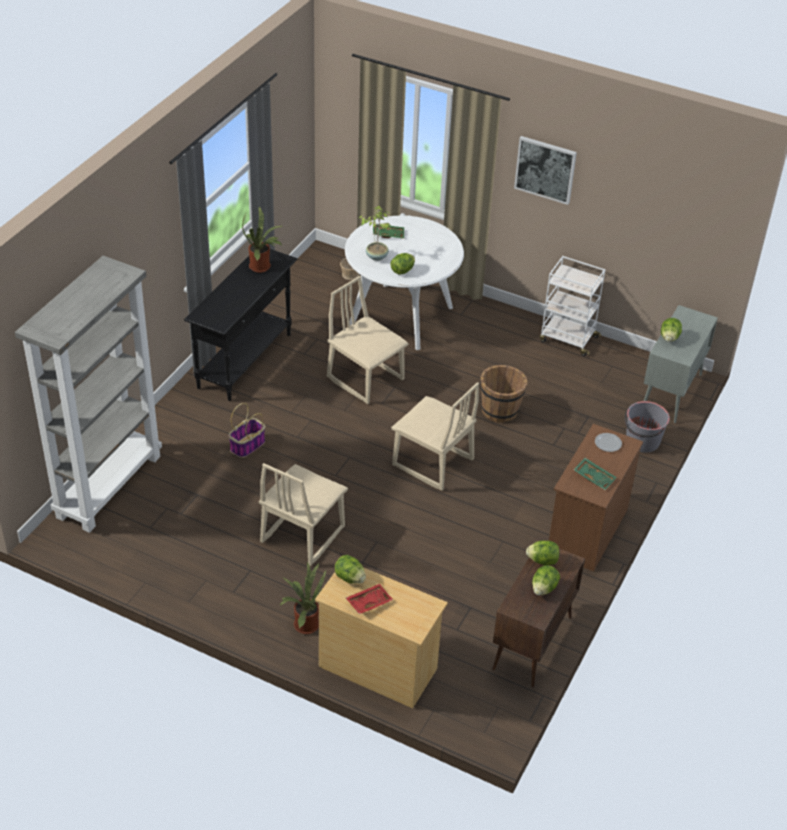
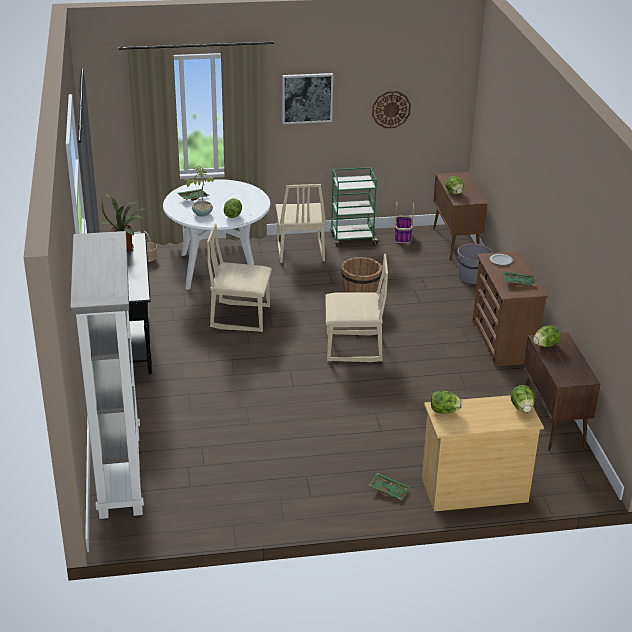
camera: 35 degrees left, 10 degrees down
basket [228,403,265,458] -> basket moved to [395,203,414,243]
beige chair [259,463,348,566] -> beige chair moved to [275,184,327,263]
potted plant [280,562,326,634] -> green tray [369,473,410,500]
red tray [346,584,393,614] -> none
lettuce [532,565,560,595] -> lettuce moved to [511,385,535,412]
white cart [540,256,605,356] -> green cart [330,167,379,247]
grey cabinet [644,305,718,423] -> brown cabinet [433,172,487,261]
none -> wall clock [372,91,411,128]

